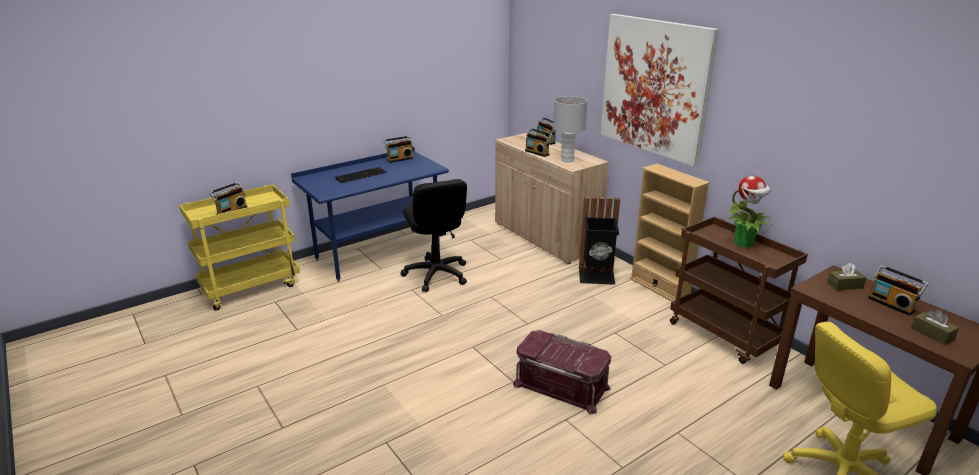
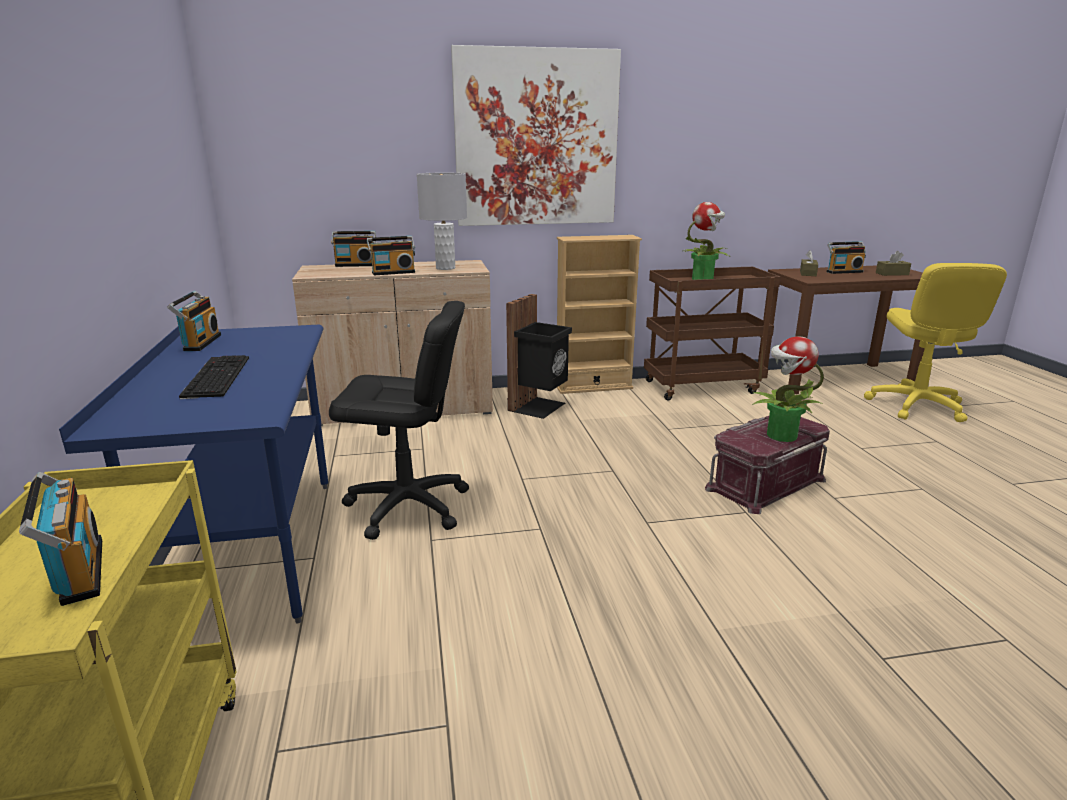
camera: 65 degrees left, 5 degrees down
none -> potted plant [752,337,824,442]

